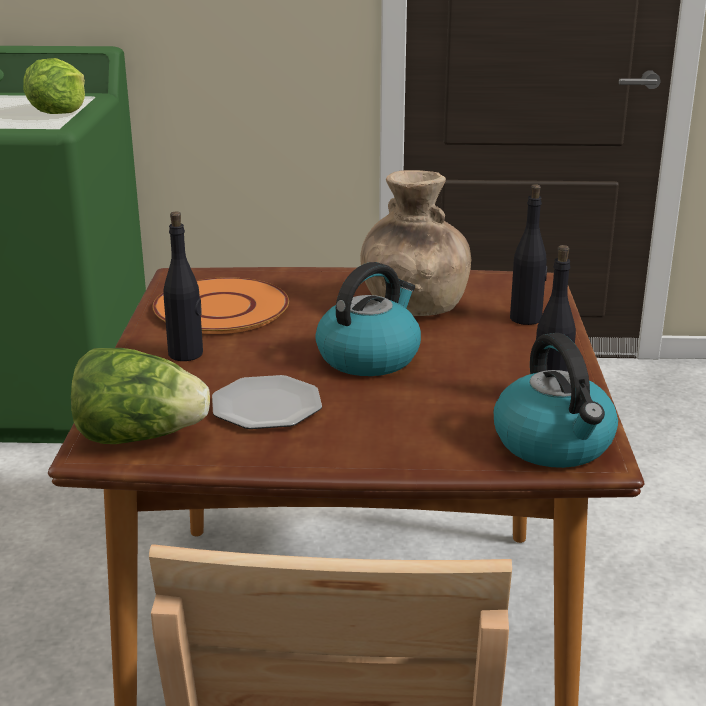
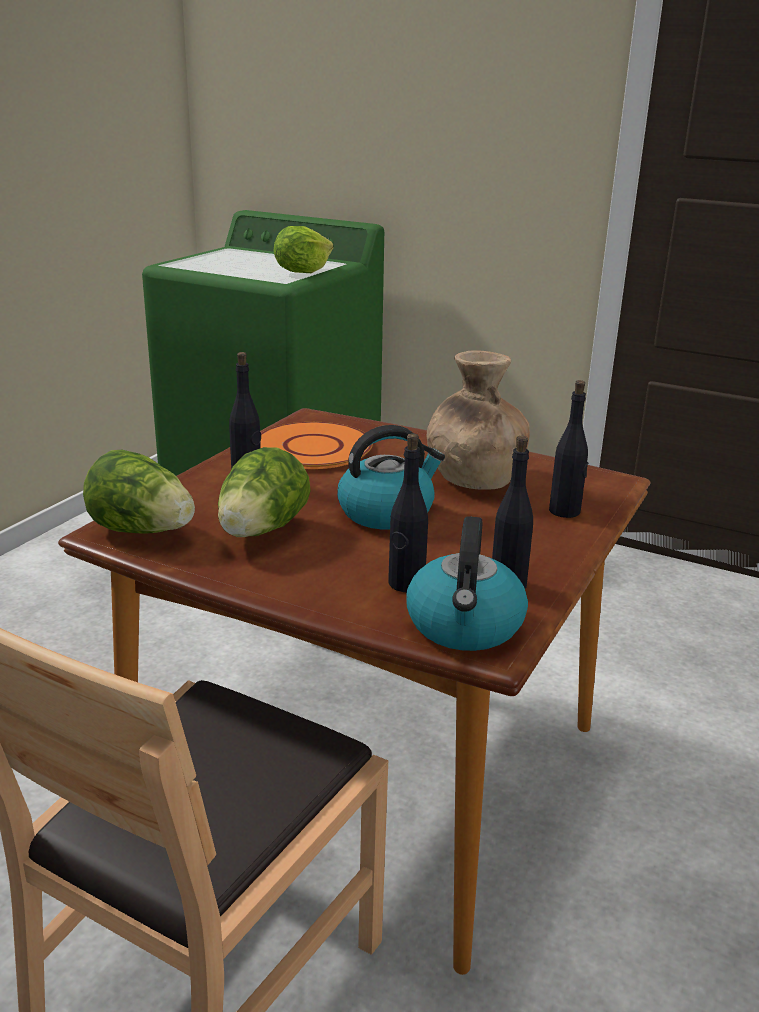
camera: 25 degrees right, 0 degrees up
plate [212,375,322,429] -> lettuce [218,447,311,537]
none -> black bottle [388,433,428,592]

